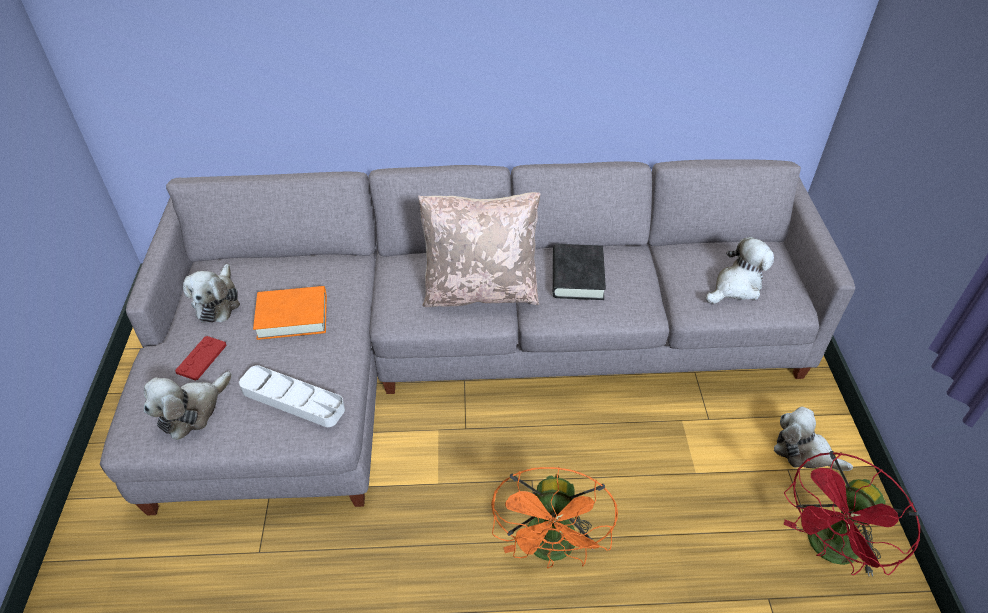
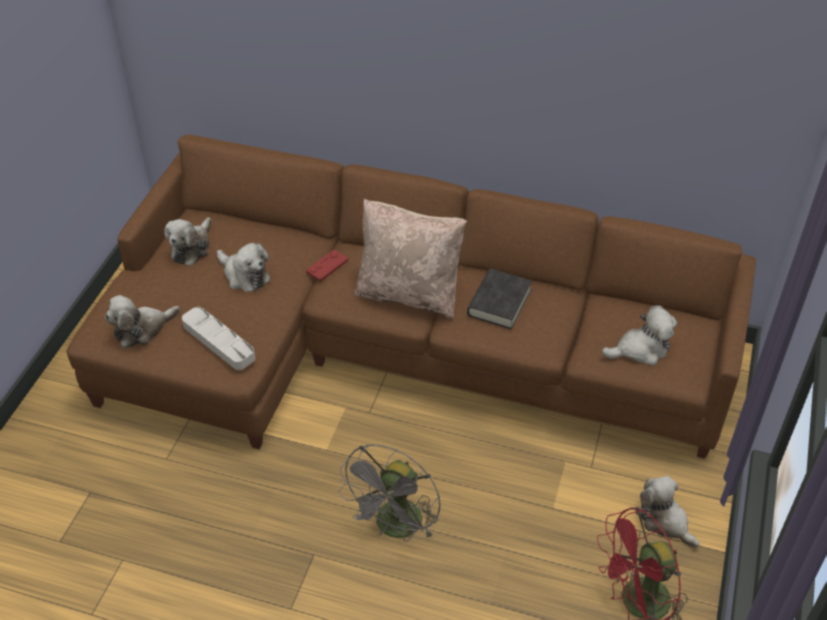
camera: 20 degrees right, 0 degrees up
grey sofa [100,159,855,515] -> brown sofa [67,135,756,459]
red game controller [175,336,227,381] -> red game controller moved to [306,250,348,281]
orange book [253,286,327,340] -> plush toy [217,243,271,292]
orange fan [491,467,618,569] -> grey fan [338,444,441,542]

